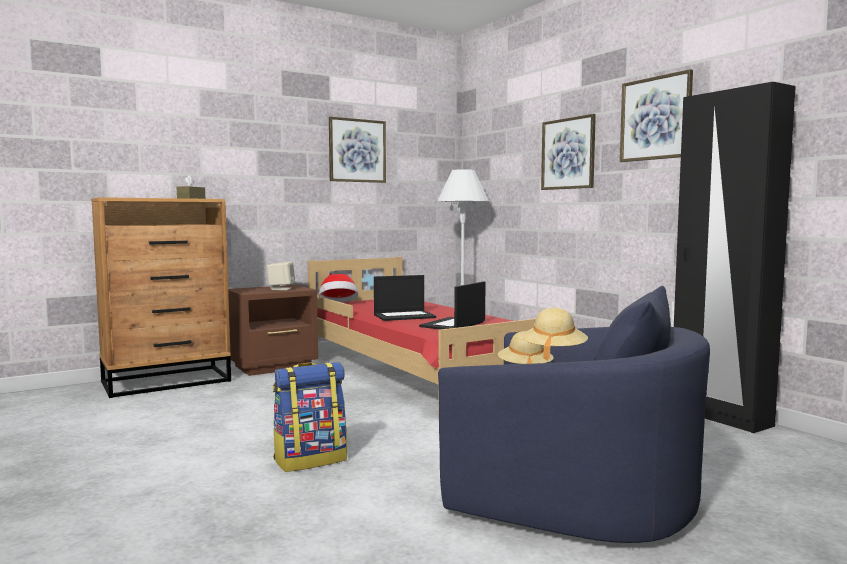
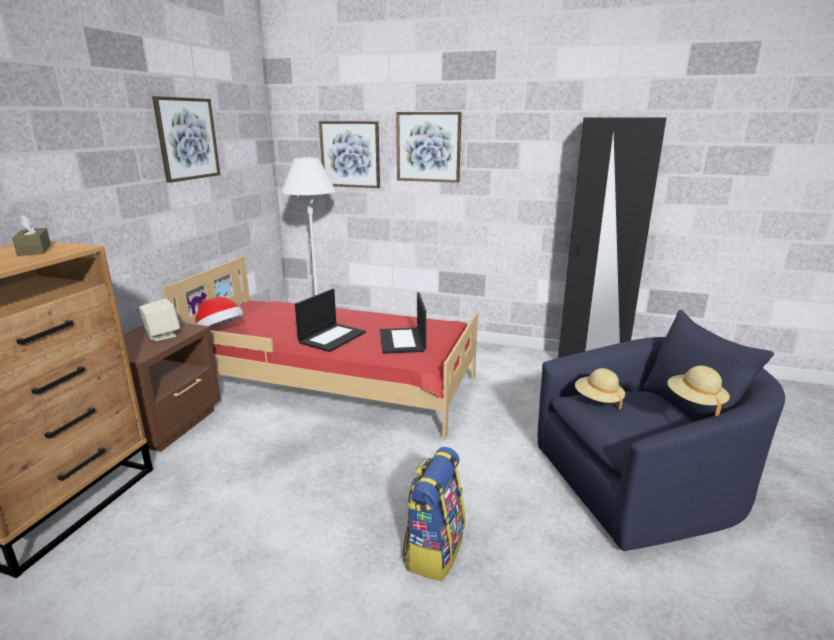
camera: 40 degrees left, 15 degrees up
picture [620,69,693,162] -> picture moved to [319,121,380,188]

